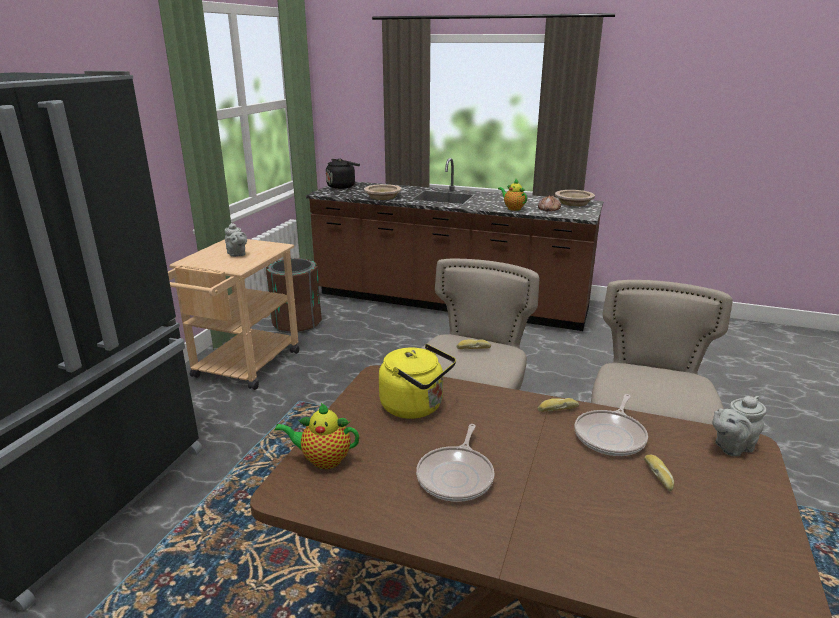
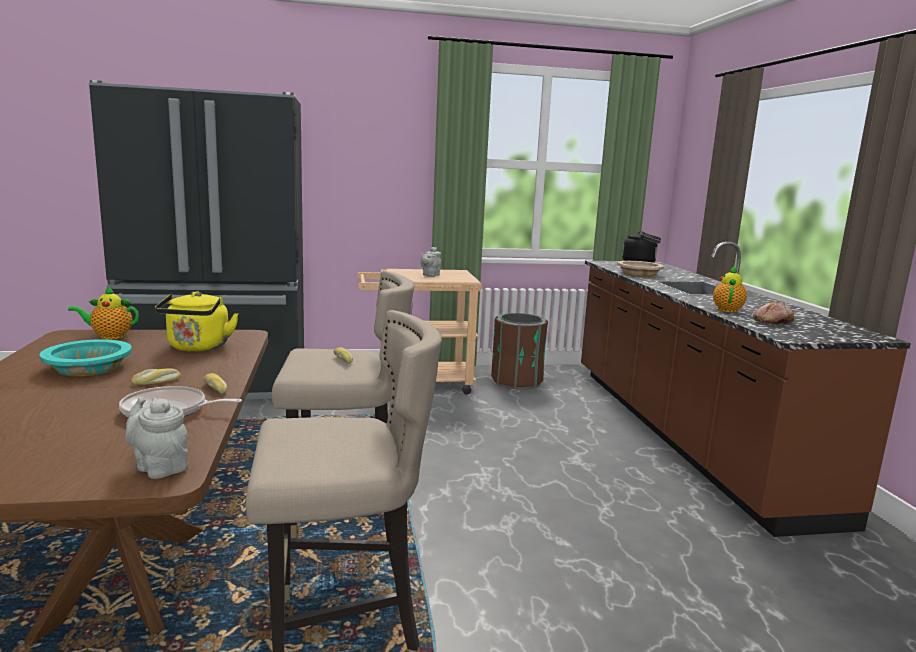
camera: 60 degrees right, 10 degrees down
teapot [275,403,359,469] -> teapot turned 75 degrees counterclockwise [68,286,139,340]
frying pan [416,424,494,502] -> turquoise bowl [39,339,132,376]
beige bowl [555,190,595,206] -> none
bread [644,455,674,492] -> bread moved to [131,369,181,385]

